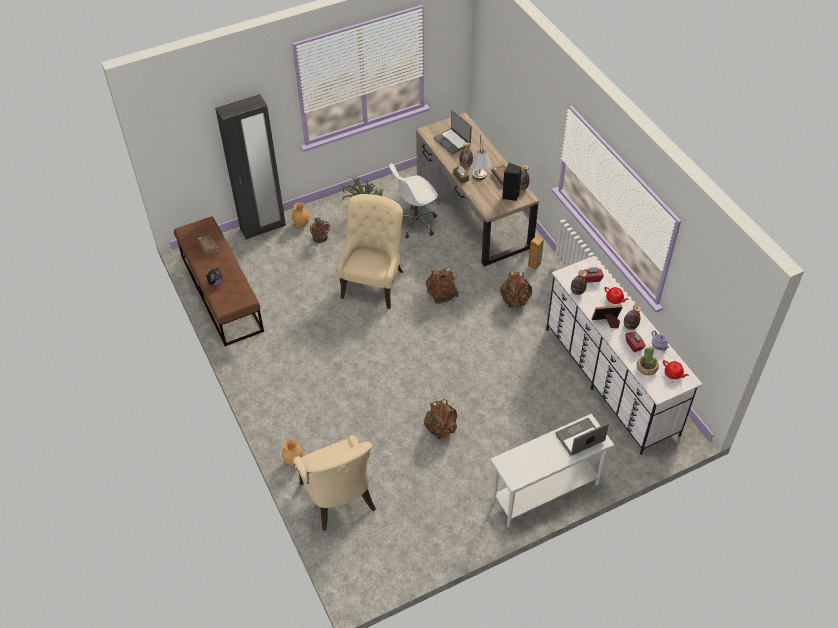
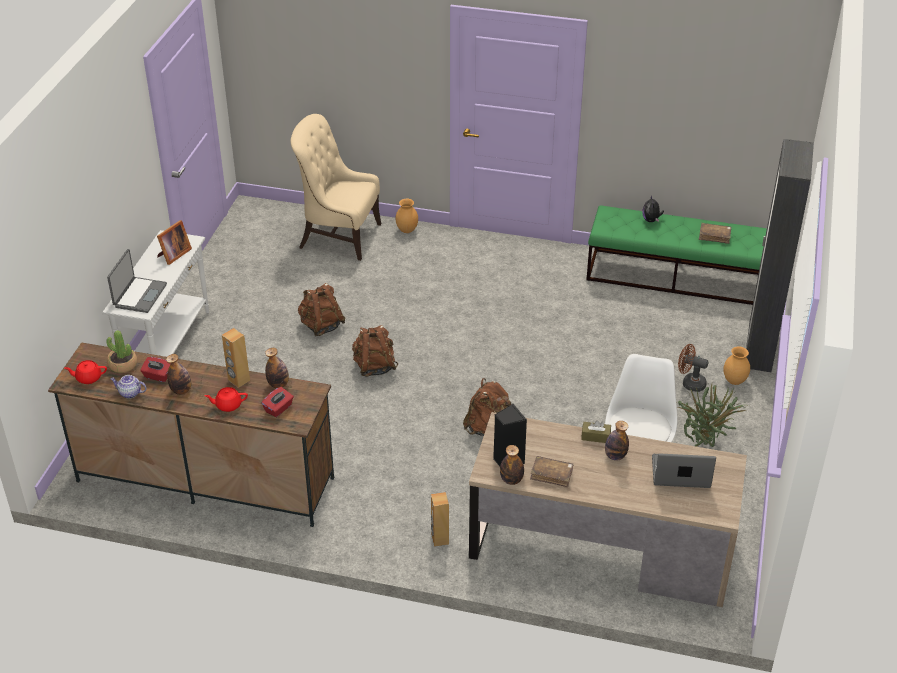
camera: 130 degrees right, 10 degrees down
brown bench [174,216,264,346] -> green bench [586,205,767,305]
beige chair [336,194,403,309] -> none
grey table lamp [472,135,491,180] -> none
brown backpack [500,271,532,308] -> brown backpack moved to [352,325,398,377]
white dresser [546,256,703,455] -> brown dresser [48,342,334,527]
picture frame [592,305,622,328] -> picture frame moved to [157,220,192,265]
none -> brown speaker [222,328,250,388]

